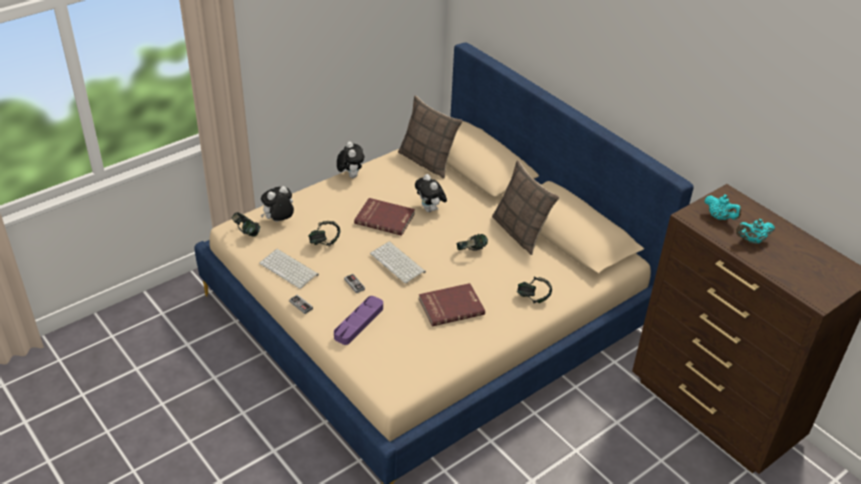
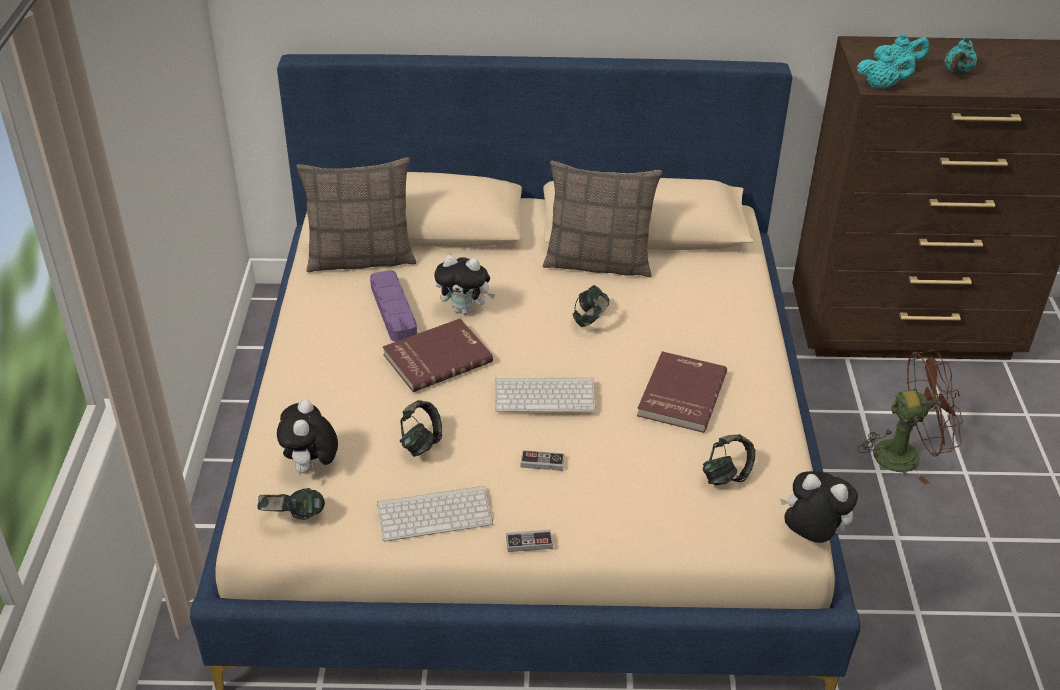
camera: 50 degrees left, 0 degrees up
purple tray [334,296,383,345] -> purple tray moved to [370,270,417,342]
plush toy [337,141,364,178] -> plush toy moved to [780,471,858,543]
headphones [517,277,552,303] -> headphones moved to [703,434,755,485]
none -> turquoise teapot [857,49,916,89]
none -> brown fan [857,350,964,484]

